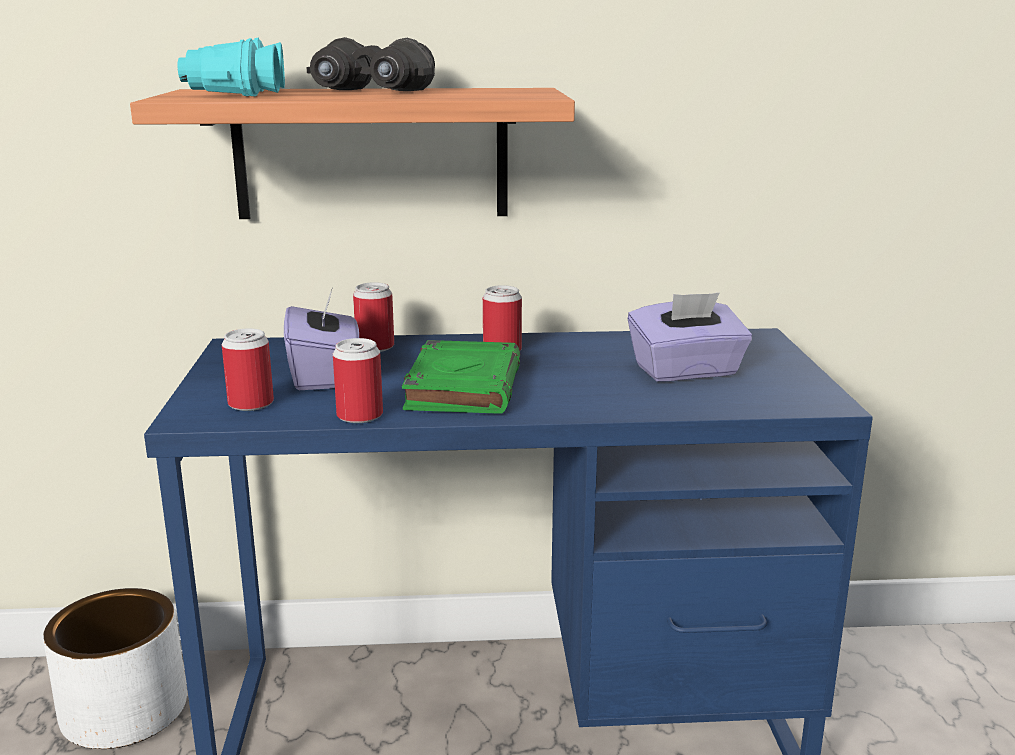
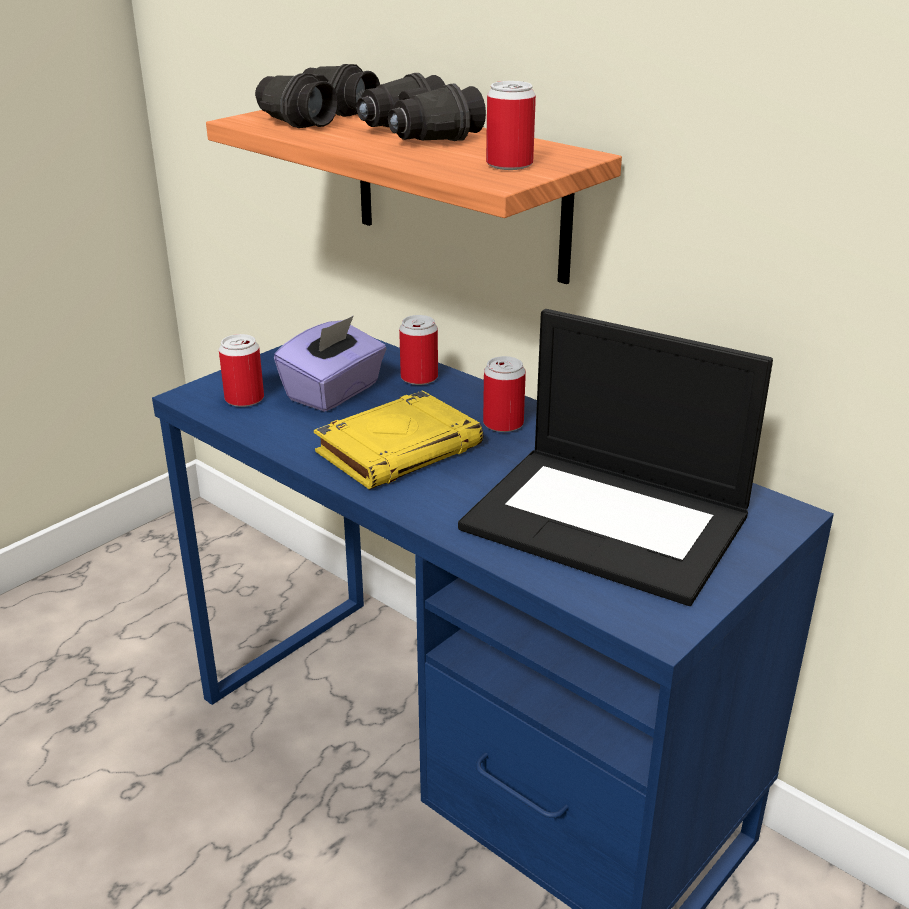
camera: 45 degrees right, 10 degrees up
white planter [43,588,187,749] -> none
turquoise binoculars [178,38,285,96] -> black binoculars [255,64,380,128]
can [333,338,383,423] -> can moved to [486,81,536,170]
green book [402,340,520,414] -> yellow book [314,390,483,490]
purple tissue box [628,293,752,381] -> laptop [458,309,773,606]

